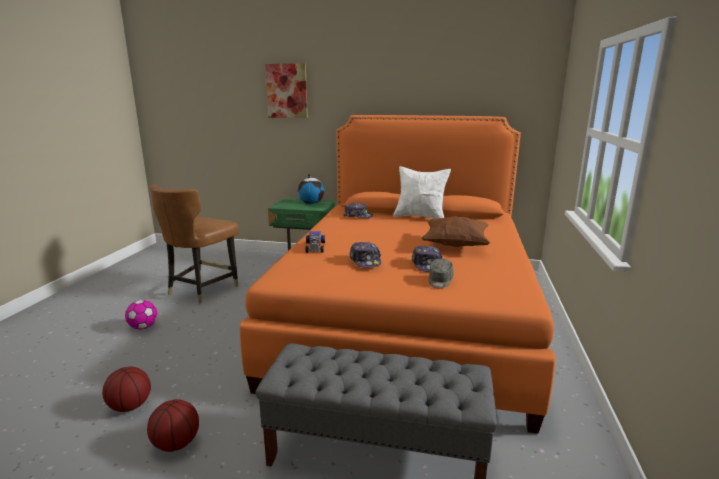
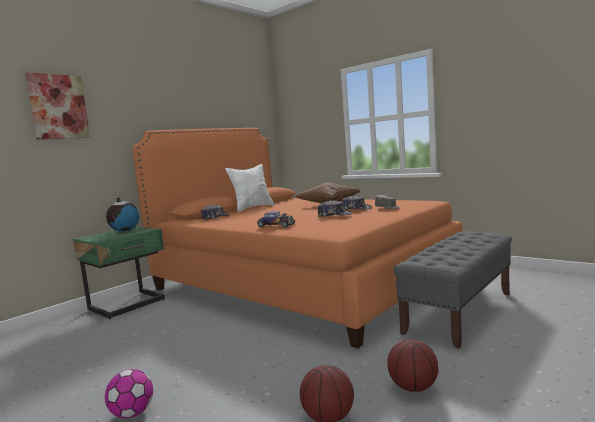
camera: 60 degrees left, 10 degrees down
brown chair [150,184,239,303] -> none

